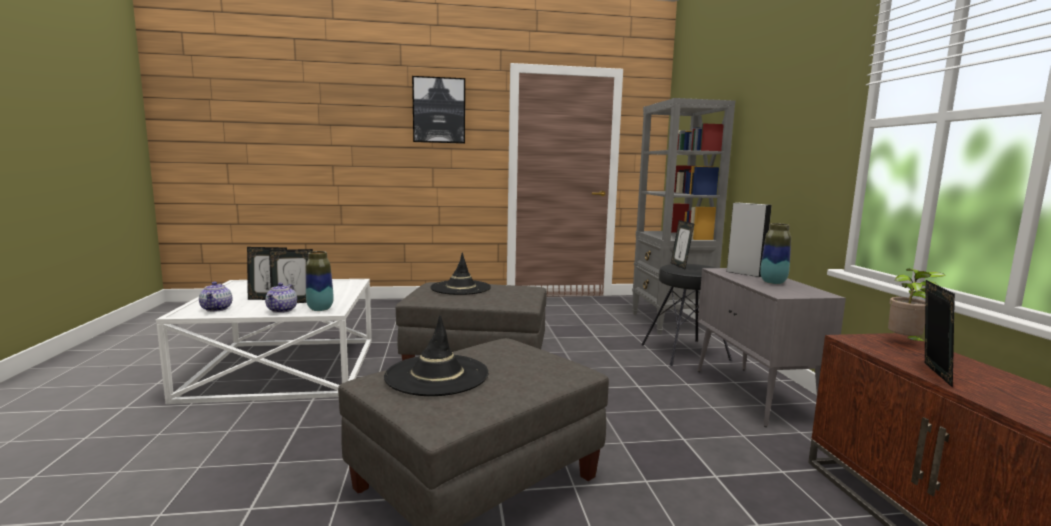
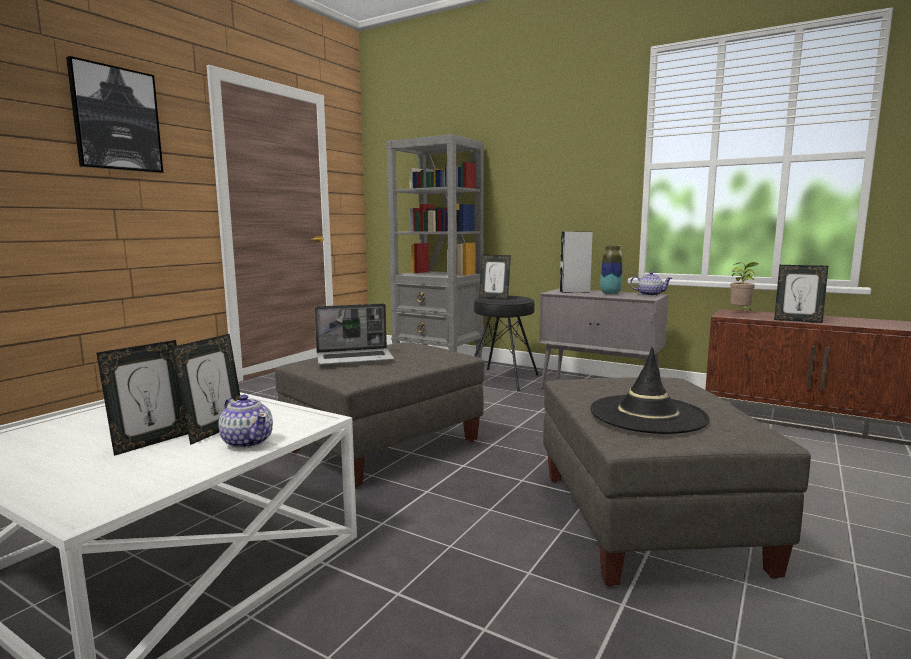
camera: 50 degrees left, 0 degrees up
teapot [199,282,232,312] -> teapot moved to [630,271,672,296]
vase [306,251,334,311] -> none
black hat [430,252,491,295] -> laptop [314,303,394,366]
picture frame [925,280,955,388] -> picture frame turned 150 degrees clockwise [774,265,828,323]

